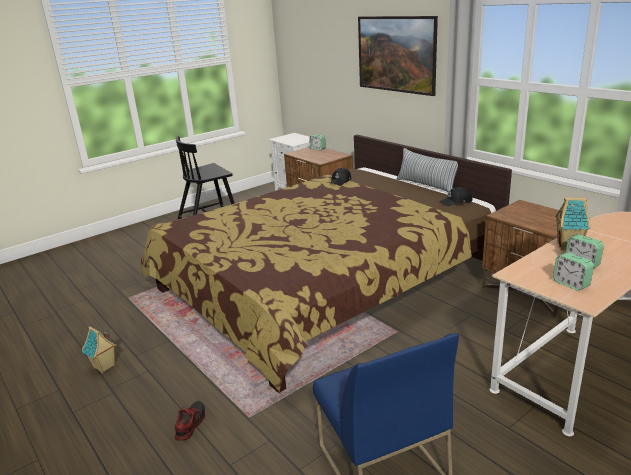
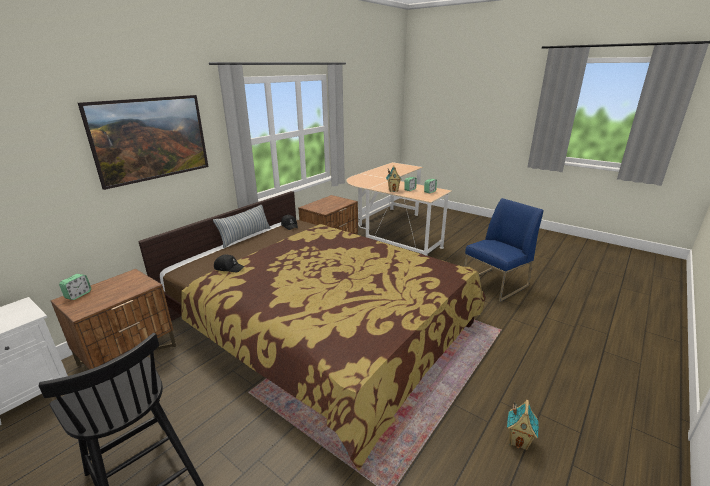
camera: 105 degrees left, 0 degrees up
shoe [175,401,205,441] -> none

